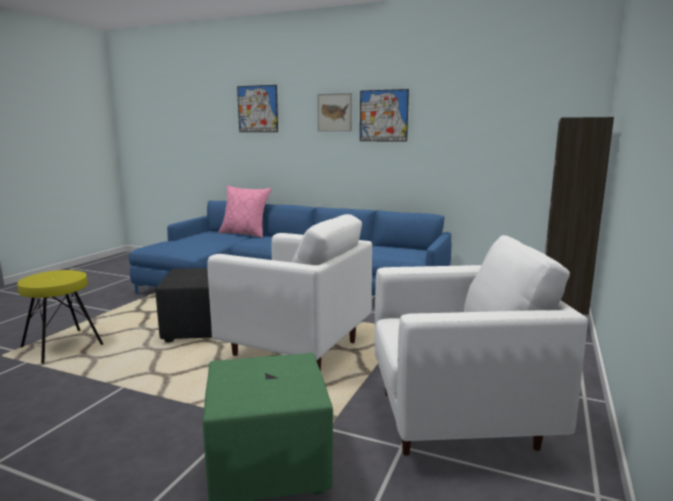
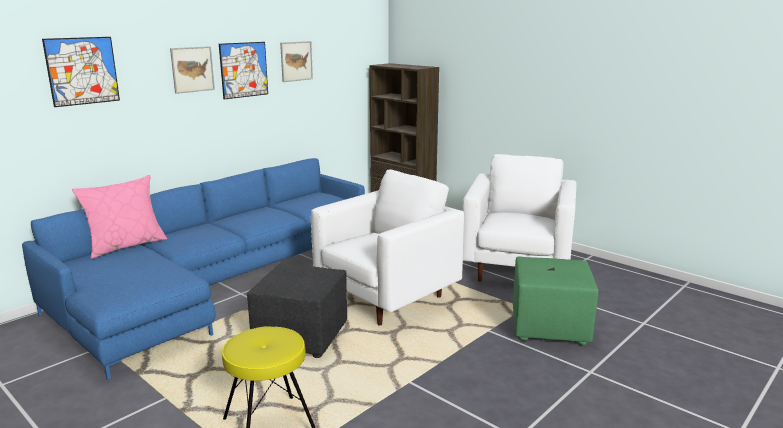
camera: 70 degrees left, 5 degrees up
none -> picture [280,41,313,82]

